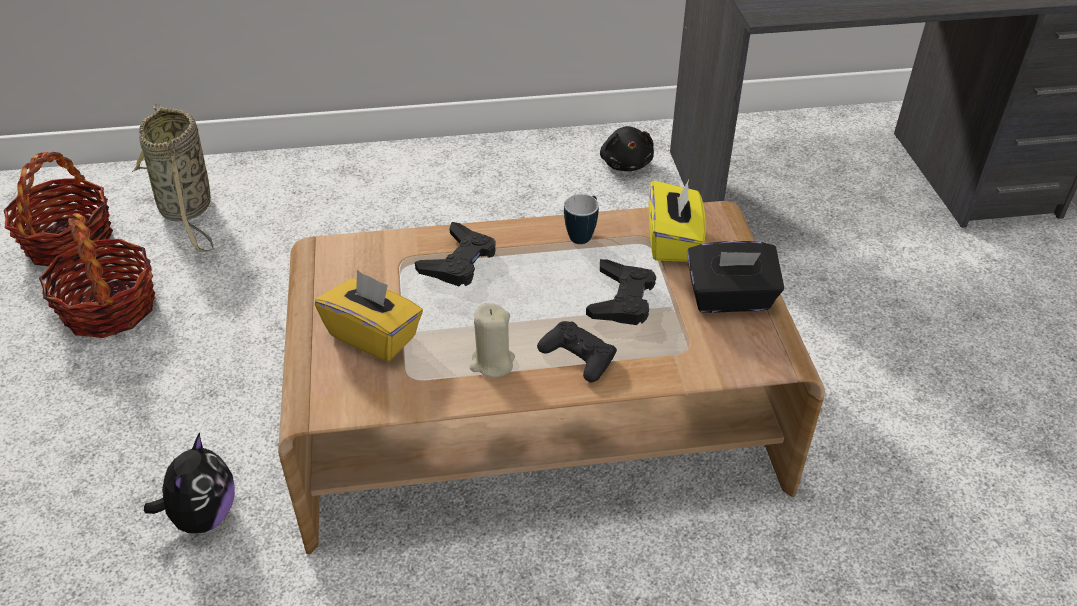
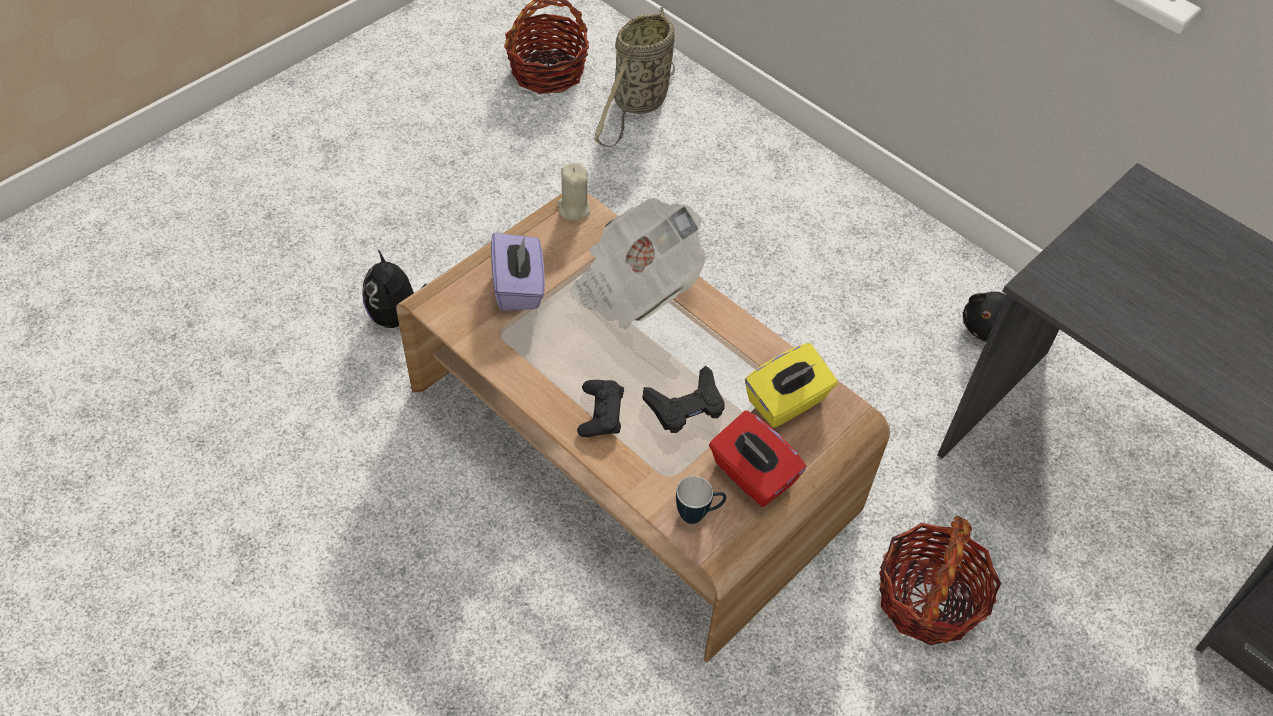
camera: 50 degrees right, 10 degrees up
basket [39,213,155,338] -> basket moved to [879,515,1001,645]
plush toy [144,432,235,533] -> plush toy turned 105 degrees clockwise [363,250,427,328]
yellow tissue box [315,270,423,362] -> purple tissue box [491,233,545,311]
black game controller [415,222,496,286] -> newspaper [570,198,705,330]
beige candle [470,303,515,377] -> beige candle moved to [557,162,590,221]
mug [564,194,599,244] -> mug moved to [676,476,726,524]
black tissue box [687,241,784,313] -> red tissue box [709,411,806,507]

